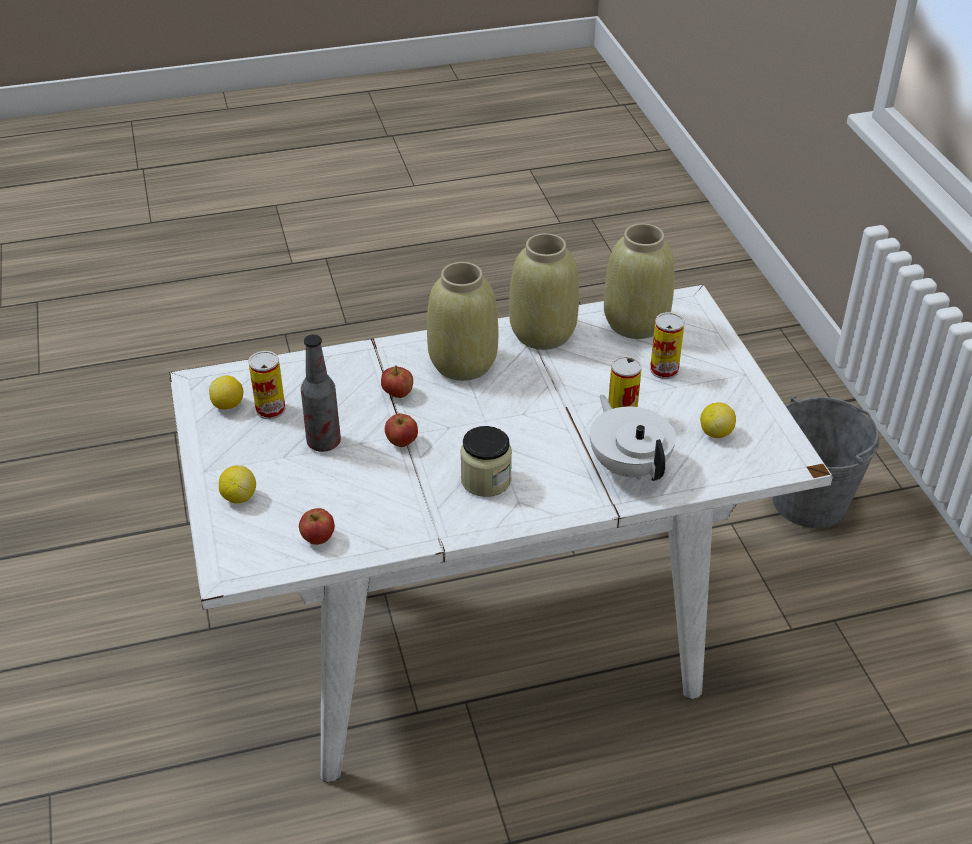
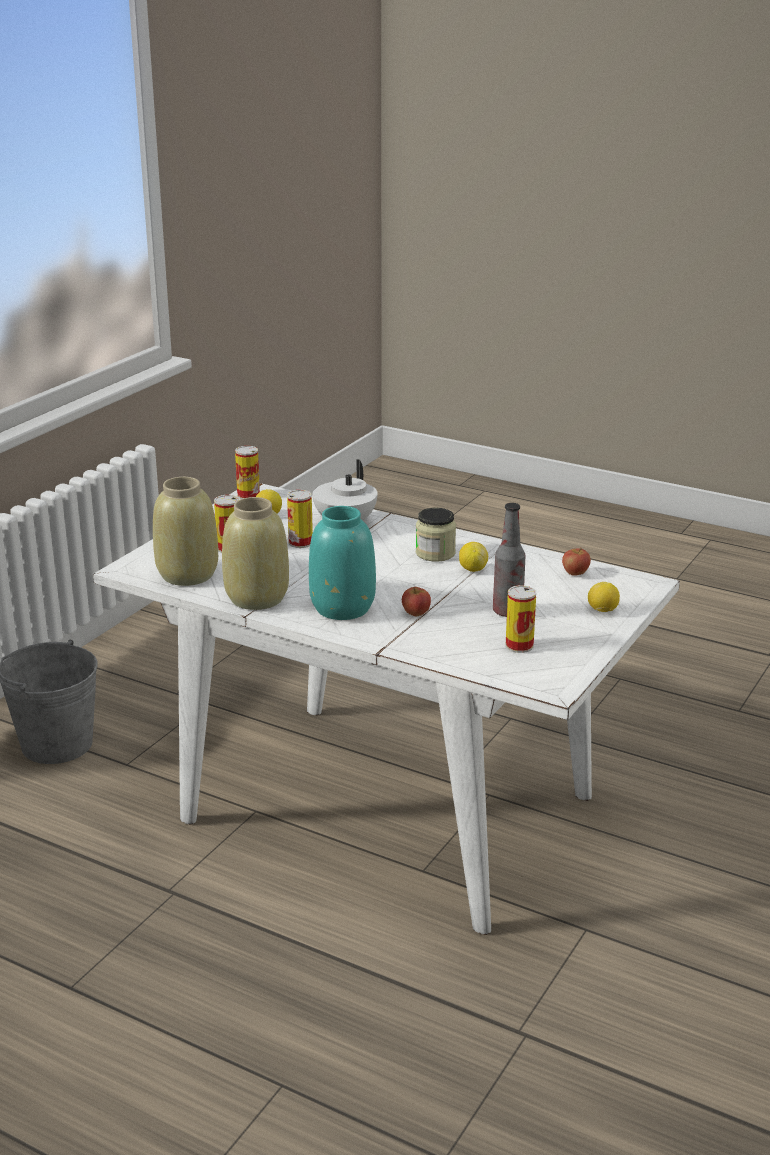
camera: 135 degrees left, 15 degrees down
lemon [209,375,243,410] -> lemon moved to [459,542,488,572]
apple [385,413,418,447] -> none
beige vase [427,262,498,381] -> turquoise vase [309,506,376,620]
none -> can [235,446,260,499]

